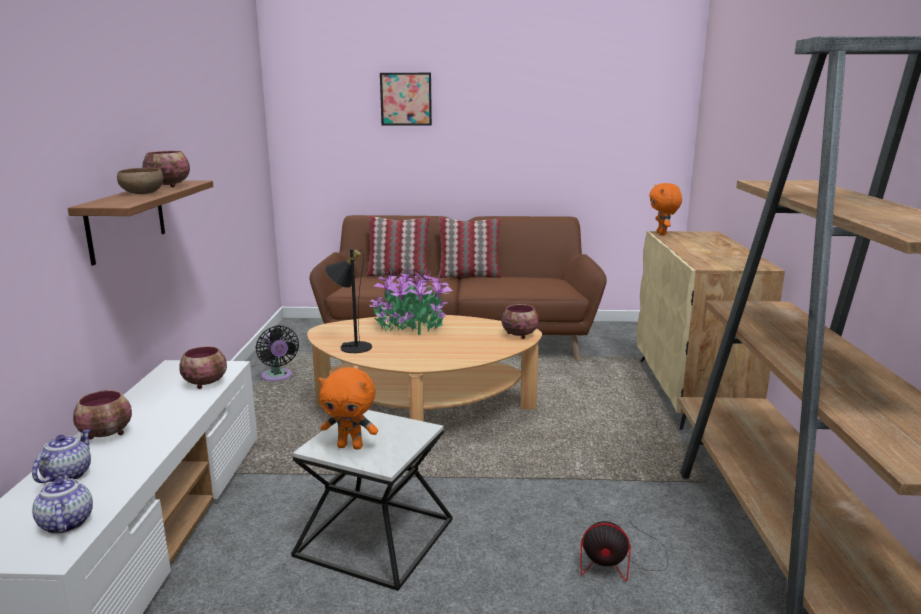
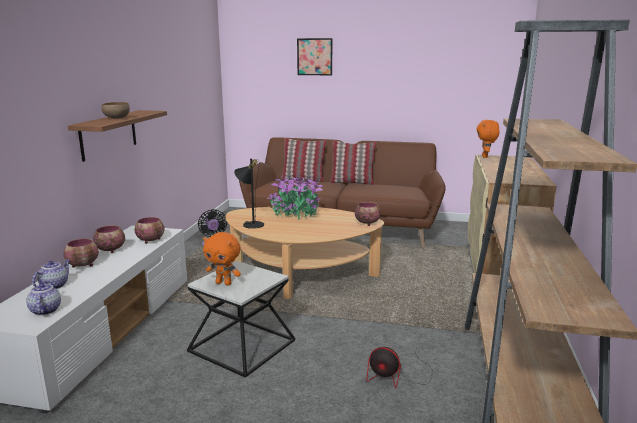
camera: 10 degrees right, 0 degrees up
bowl [142,151,190,187] -> bowl moved to [93,225,125,253]

